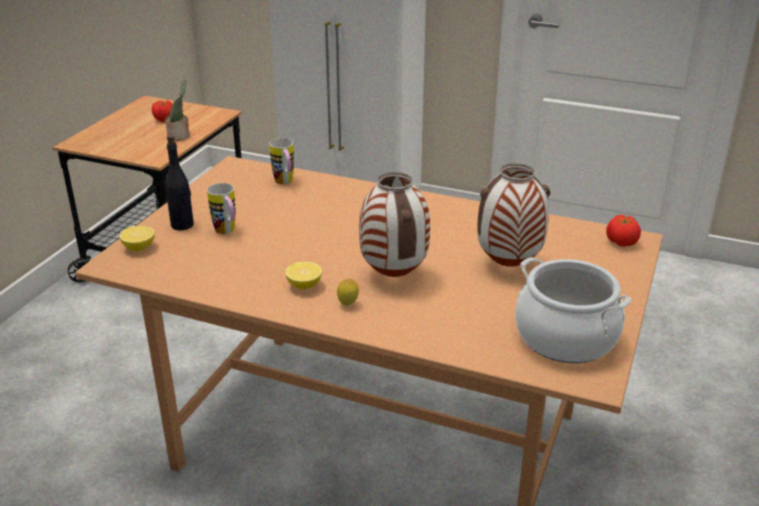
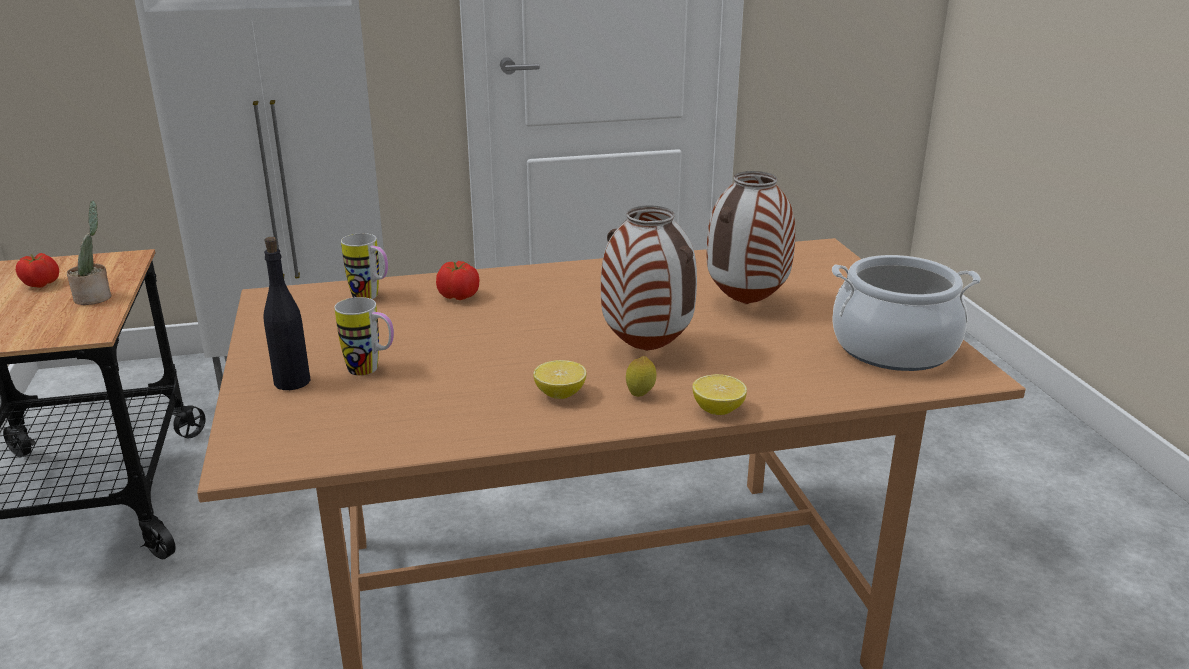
camera: 35 degrees left, 5 degrees down
lemon [119,226,155,251] -> lemon moved to [692,374,747,415]
tomato [606,215,641,247] -> tomato moved to [436,261,480,300]

